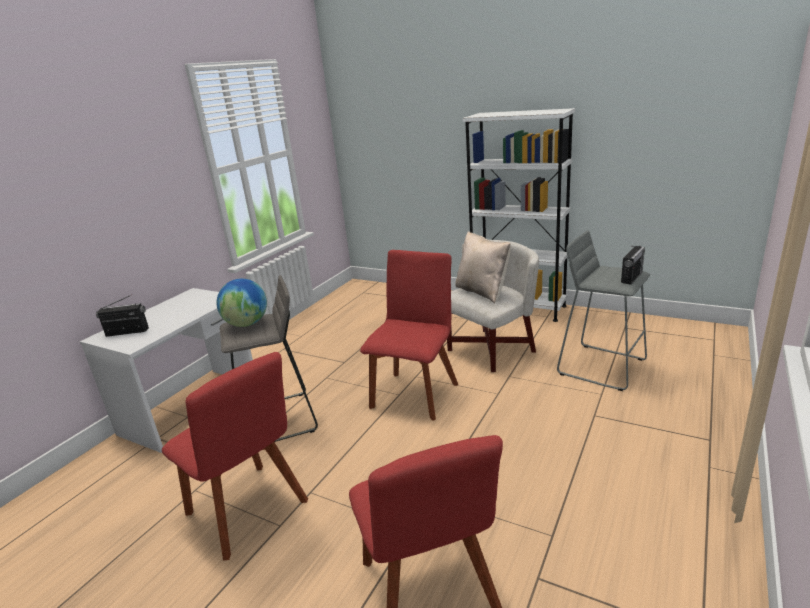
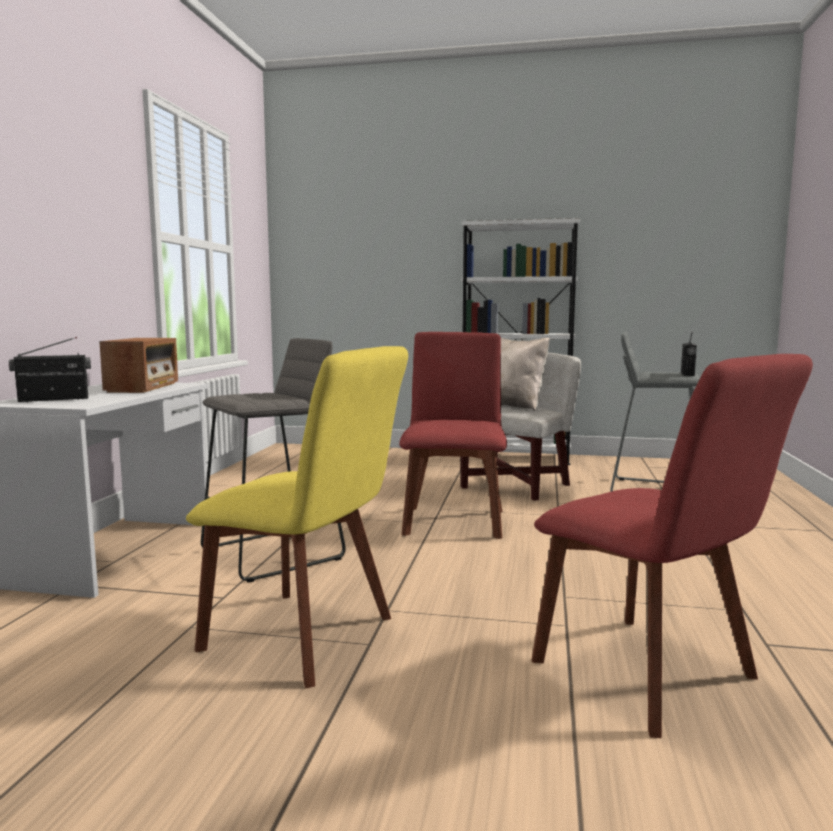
camera: 20 degrees left, 15 degrees down
red chair [162,352,308,561] -> yellow chair [186,346,408,688]
globe [216,279,267,327] -> none
none -> radio [99,338,178,393]

